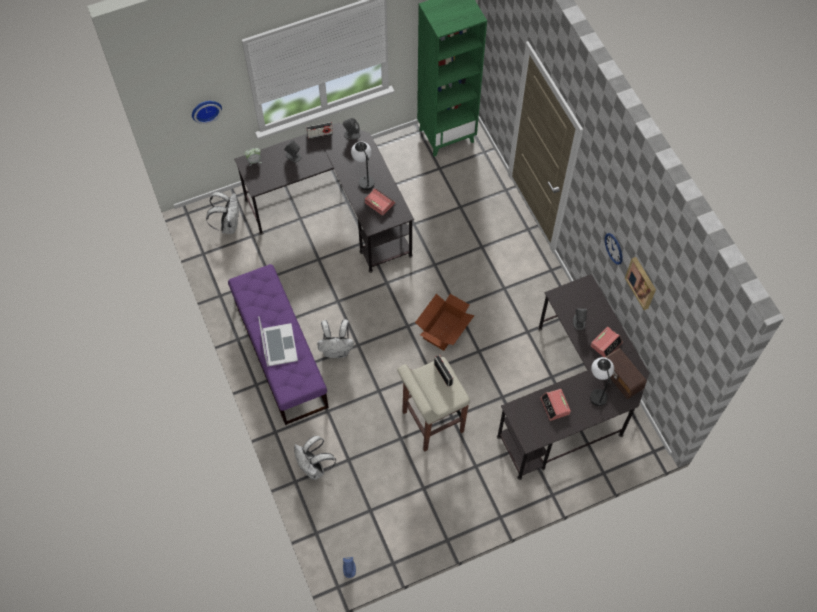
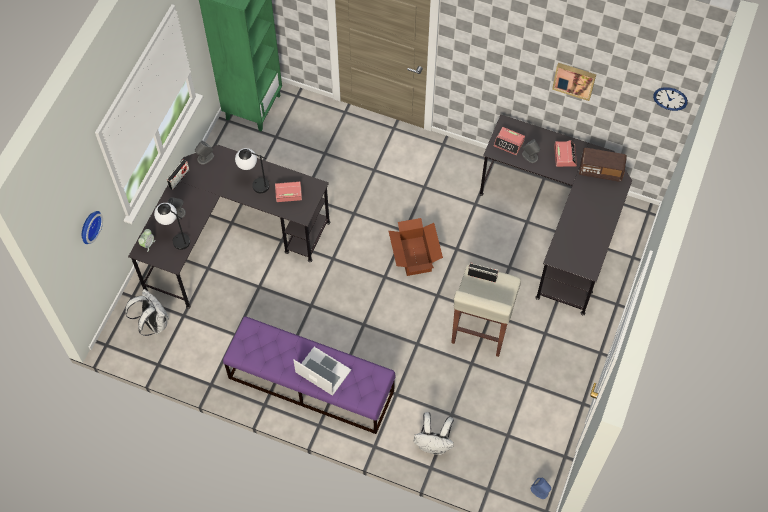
camera: 45 degrees left, 0 degrees up
white backpack [317,319,354,358] -> none
alarm clock [540,389,571,421] -> alarm clock moved to [494,127,525,155]
table lamp [590,357,614,406] -> table lamp moved to [154,203,190,250]
wall clock [605,233,623,265] -> wall clock moved to [653,87,688,111]

